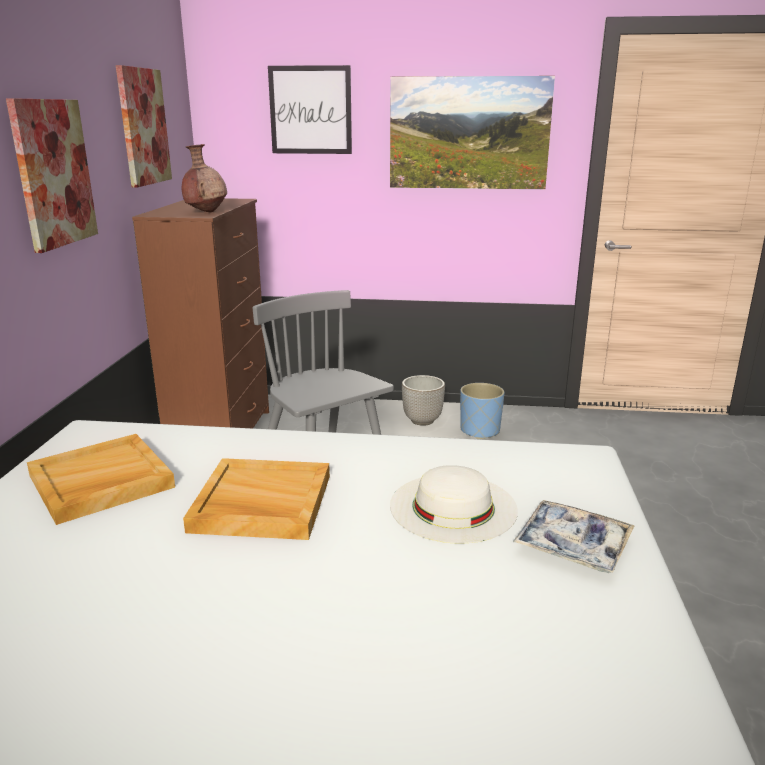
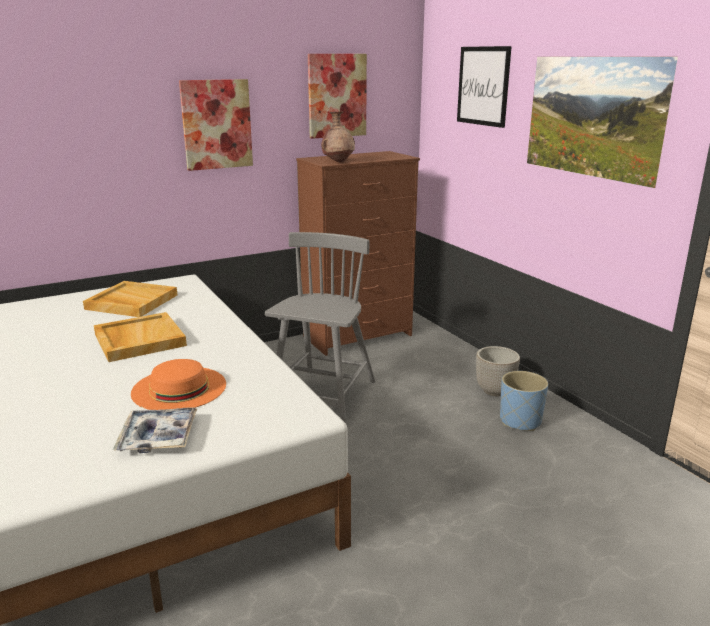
camera: 55 degrees right, 0 degrees up
white hat [390,465,518,544] -> orange hat [131,359,226,410]

